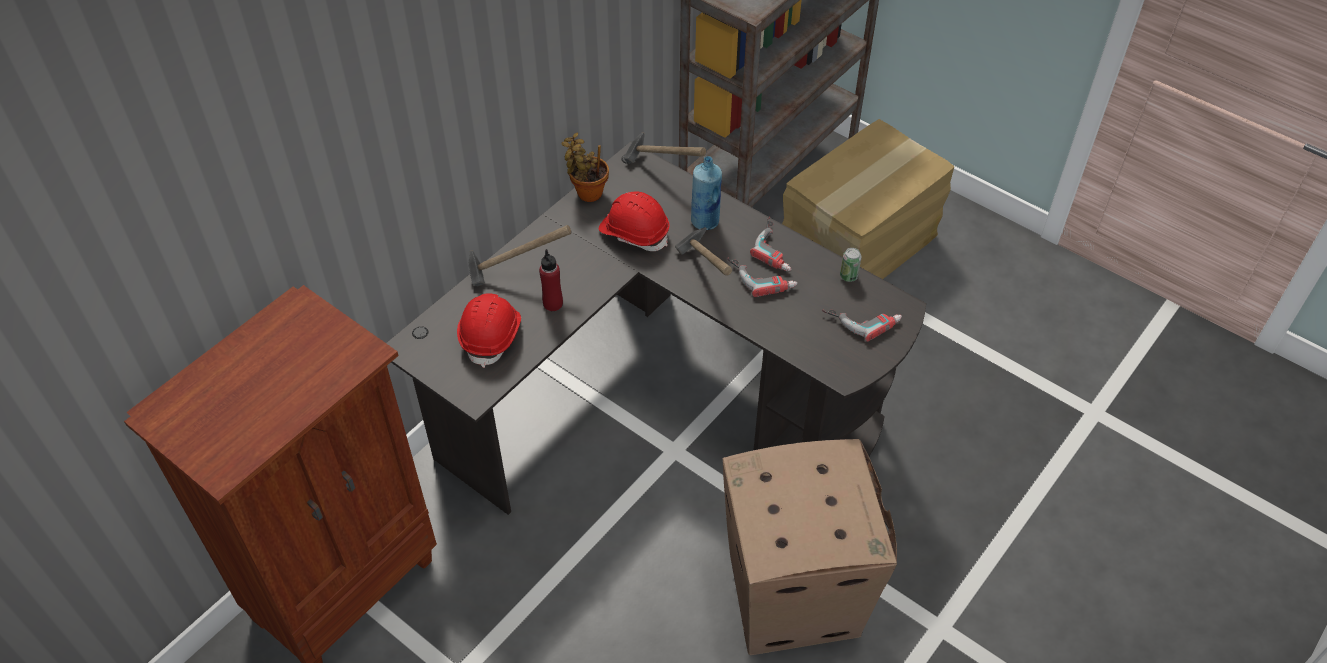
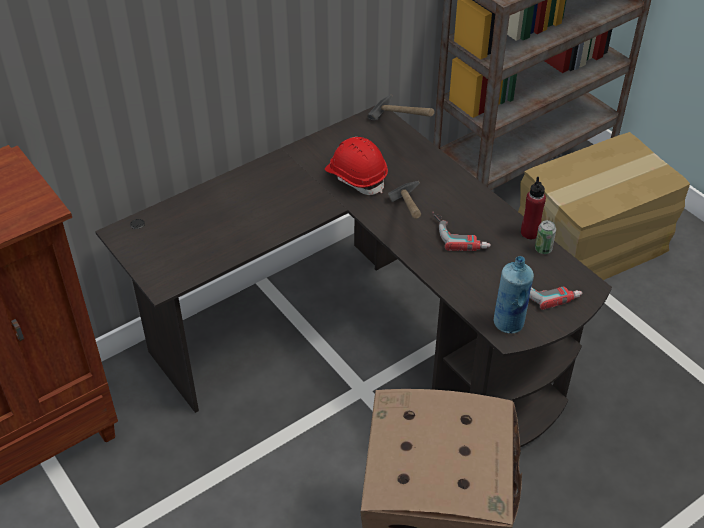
camera: 15 degrees right, 5 degrees down
red hard hat [457,293,521,368] -> none
hammer [468,225,571,287] -> none
red bottle [539,249,563,311] -> red bottle moved to [521,177,546,239]
potted plant [561,133,609,202] -> none
blue bottle [691,156,722,230] -> blue bottle moved to [494,256,534,333]
power drill [750,217,792,271] -> none

